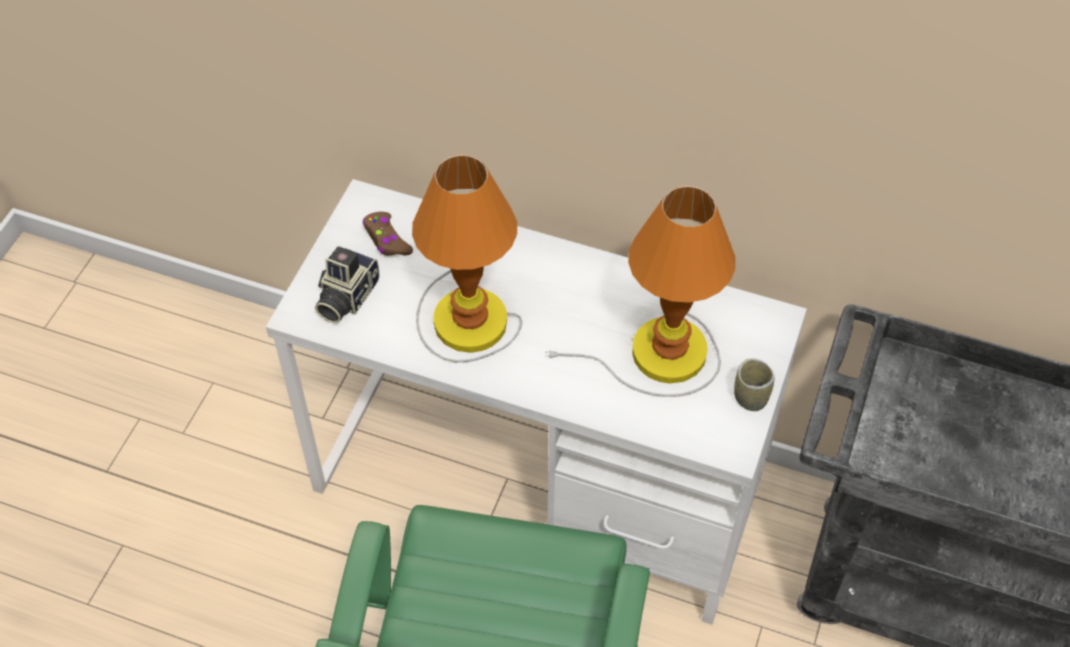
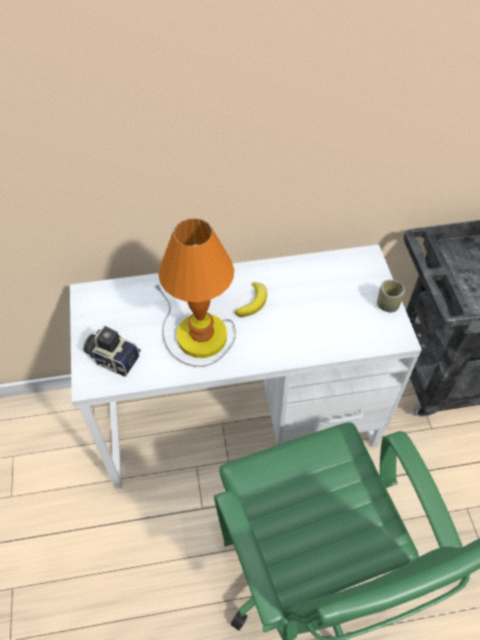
camera: 30 degrees left, 0 degrees up
camera [315,246,380,323] -> camera turned 120 degrees clockwise [83,324,141,377]
brown game controller [363,212,413,256] -> none
table lamp [545,186,735,397] -> none
none -> banana [235,282,267,317]

